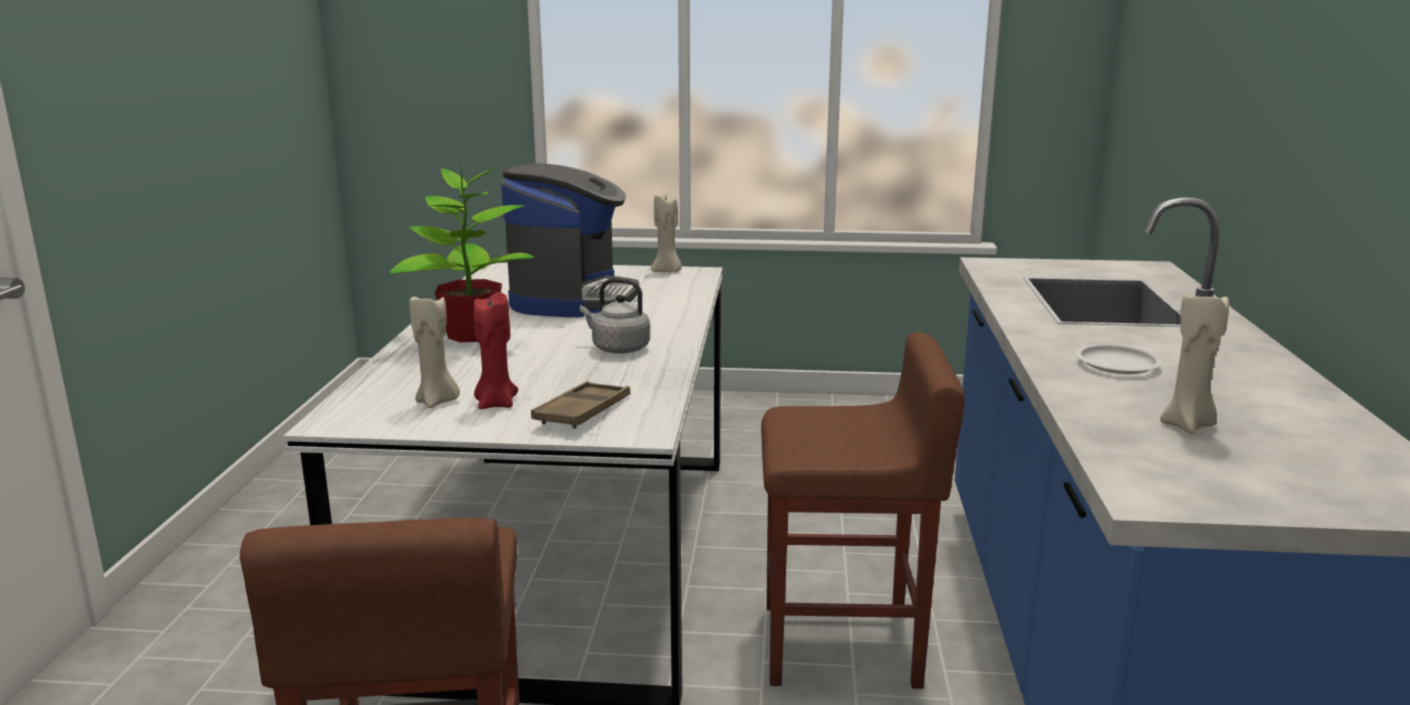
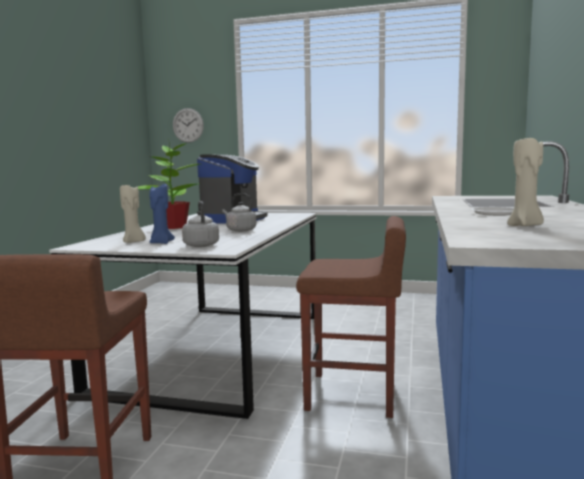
camera: 10 degrees right, 10 degrees down
red candle [473,292,518,409] -> blue candle [149,184,175,244]
brown tray [531,381,631,429] -> grey kettle [182,201,219,247]
beige candle [651,195,682,272] -> none
none -> wall clock [173,108,204,143]

